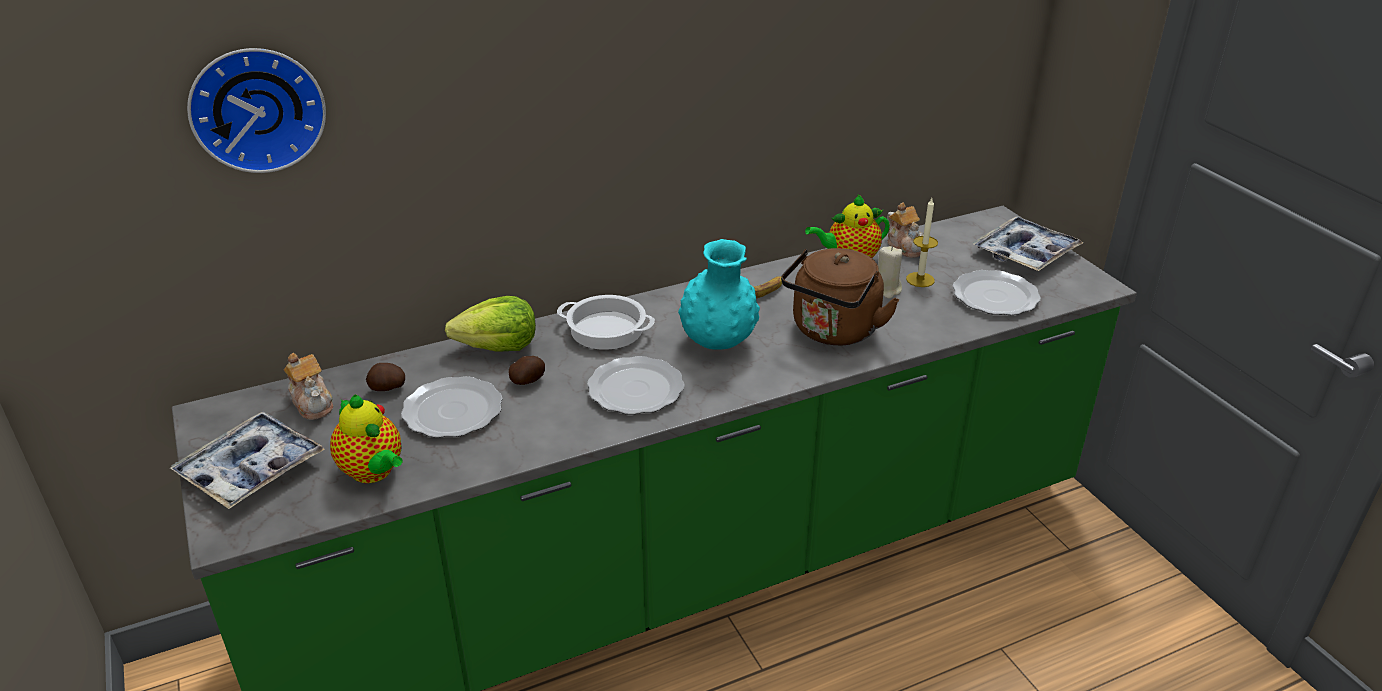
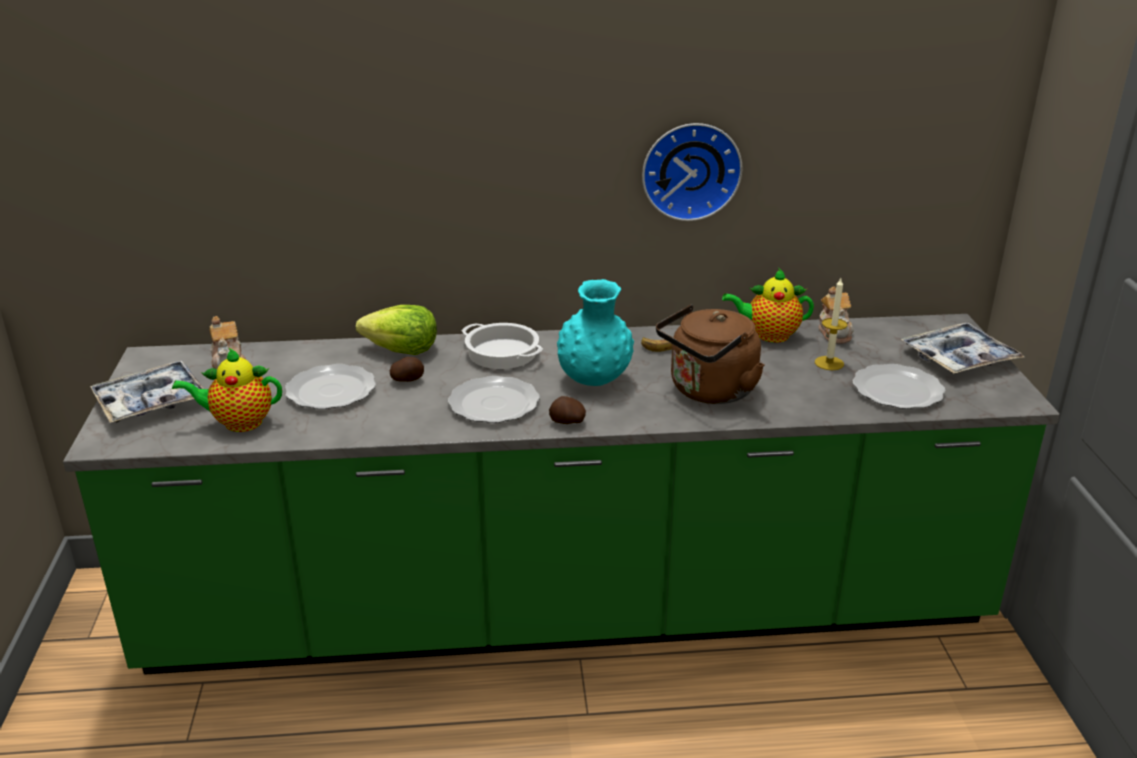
camera: 20 degrees right, 5 degrees down
wall clock [187,48,326,173] -> wall clock moved to [642,123,742,221]
teapot [330,394,403,483] -> teapot turned 105 degrees clockwise [172,348,282,432]
potato [366,363,405,391] -> potato moved to [549,396,586,424]
beige candle [878,246,902,299] -> none

